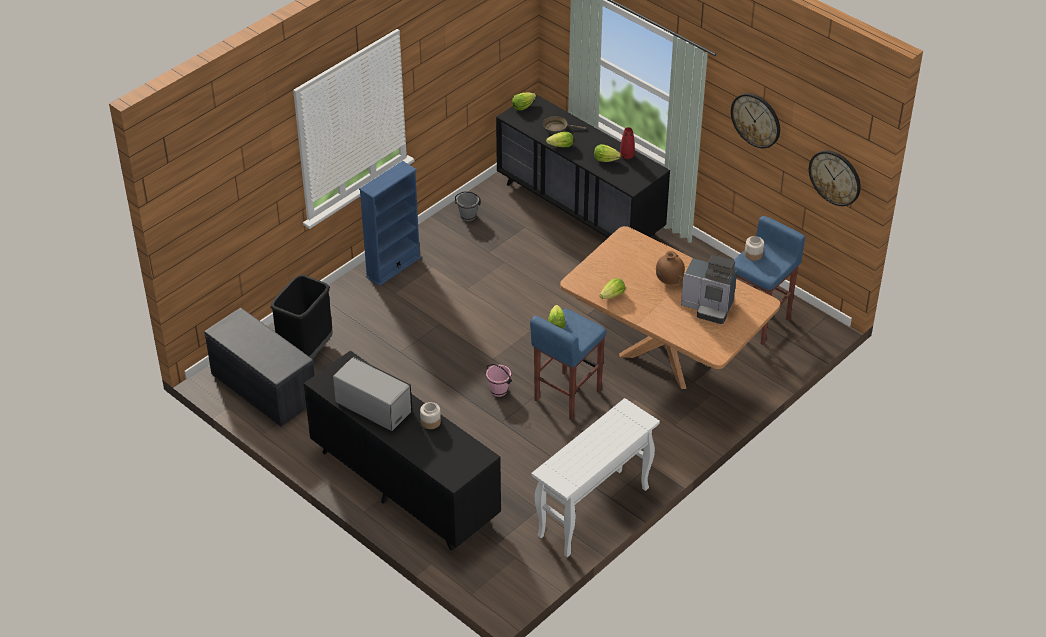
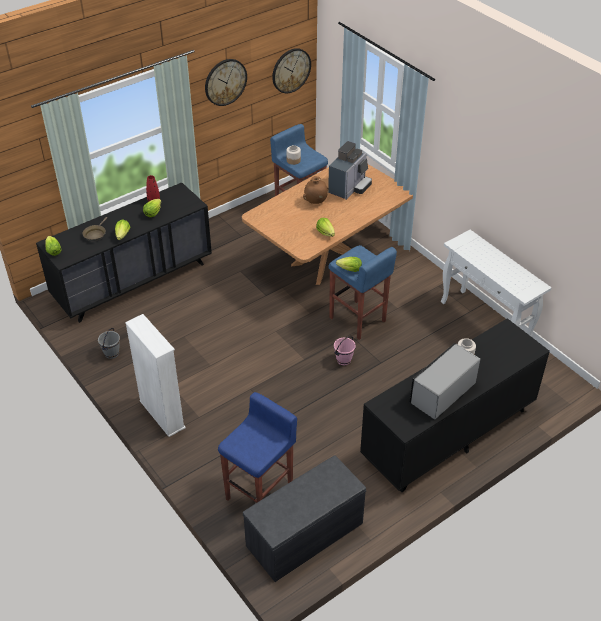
camera: 80 degrees left, 0 degrees up
black trash can [271,275,333,358] -> blue stool [218,392,297,503]
blue bookcase [359,161,421,286] -> white bookcase [125,314,186,437]

